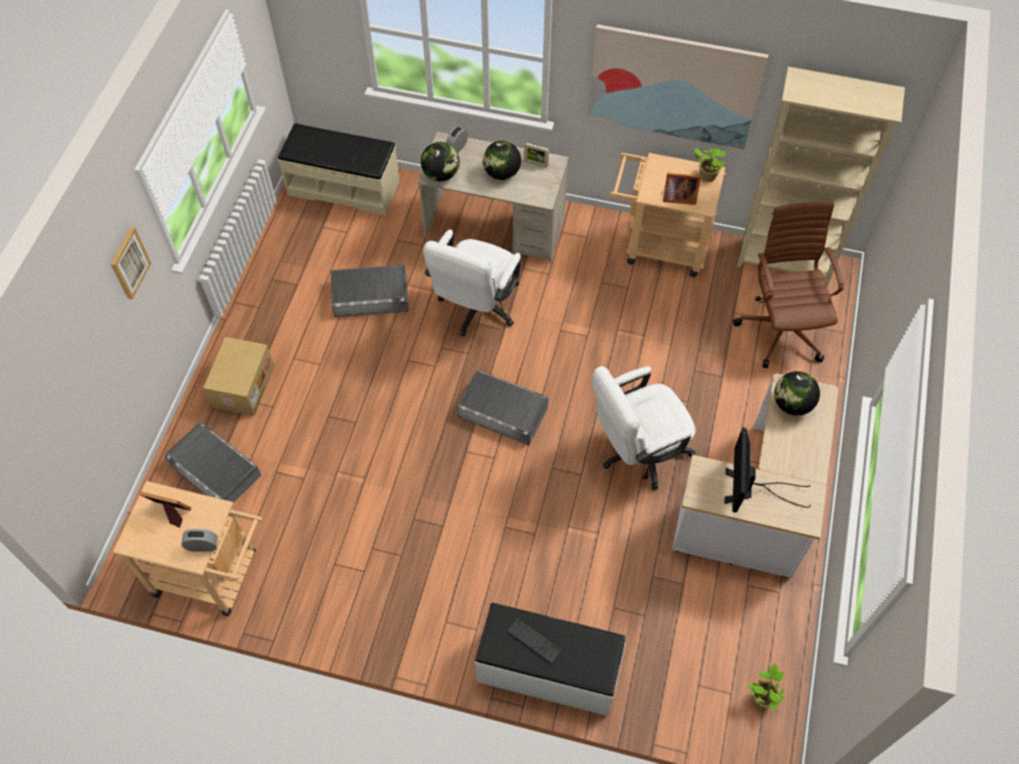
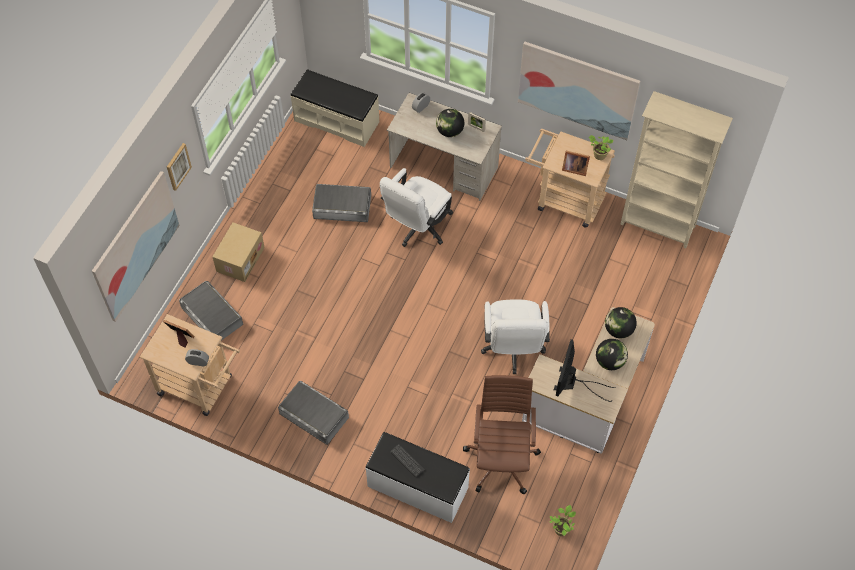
camera: 10 degrees right, 0 degrees up
globe [421,142,459,181] -> globe moved to [596,339,628,370]
grey storage box [457,370,549,445] -> grey storage box moved to [278,381,349,445]
white office chair [592,366,696,490] -> white office chair turned 75 degrees counterclockwise [481,299,550,374]
brown office chair [733,202,844,368] -> brown office chair moved to [463,375,541,495]
none -> picture [92,171,180,322]

